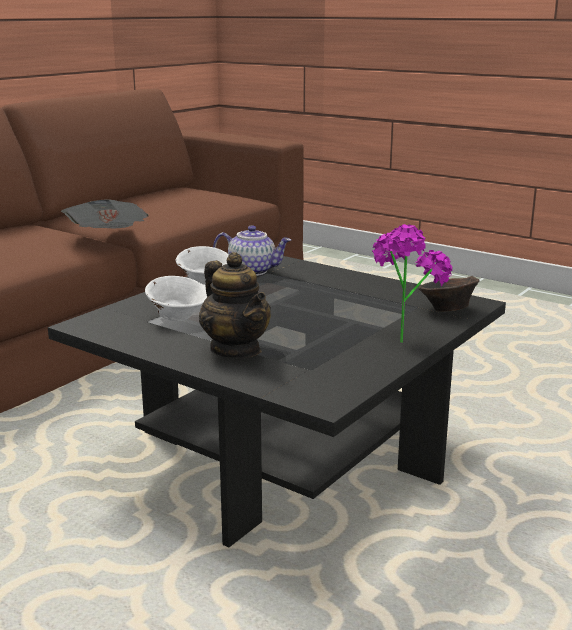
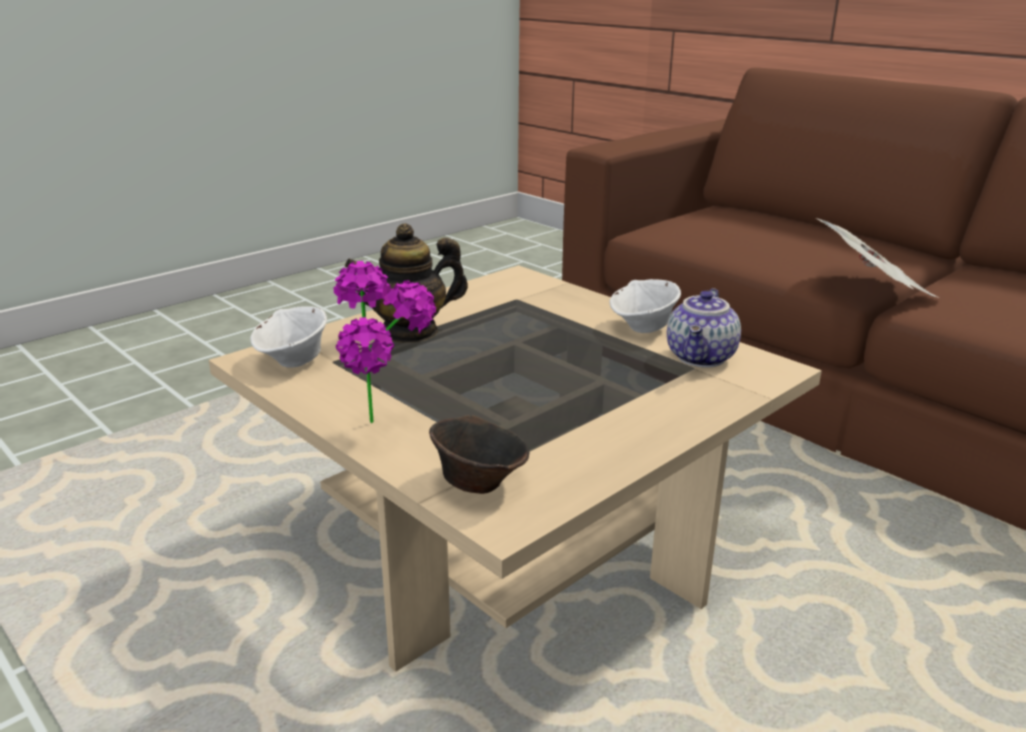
camera: 100 degrees right, 5 degrees up
black coffee table [48,256,506,548] -> beige coffee table [209,265,822,672]
white bowl [145,276,207,321] -> white bowl moved to [250,306,327,368]

